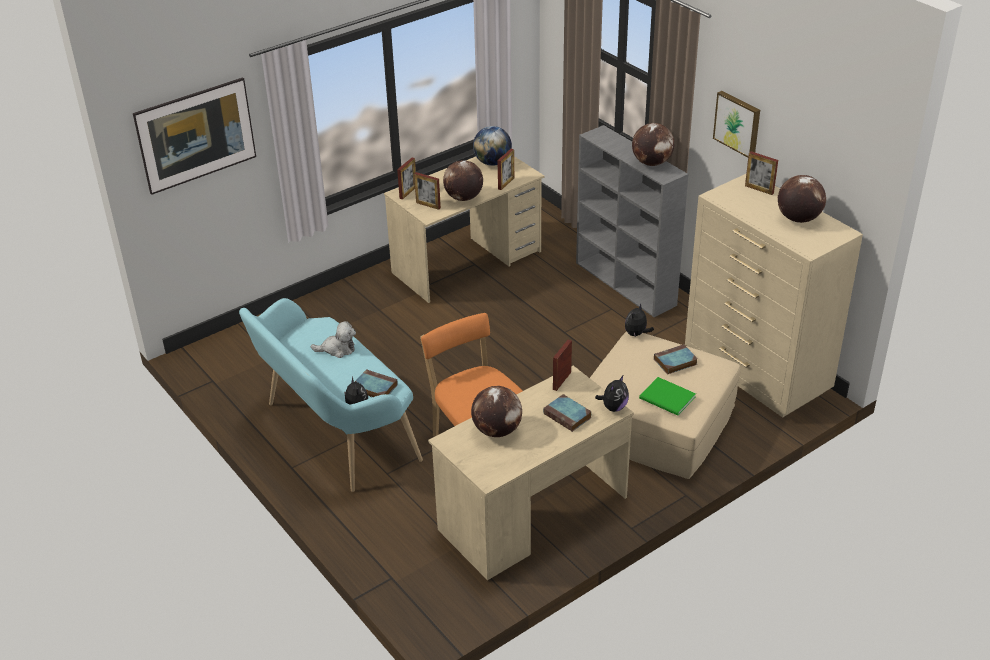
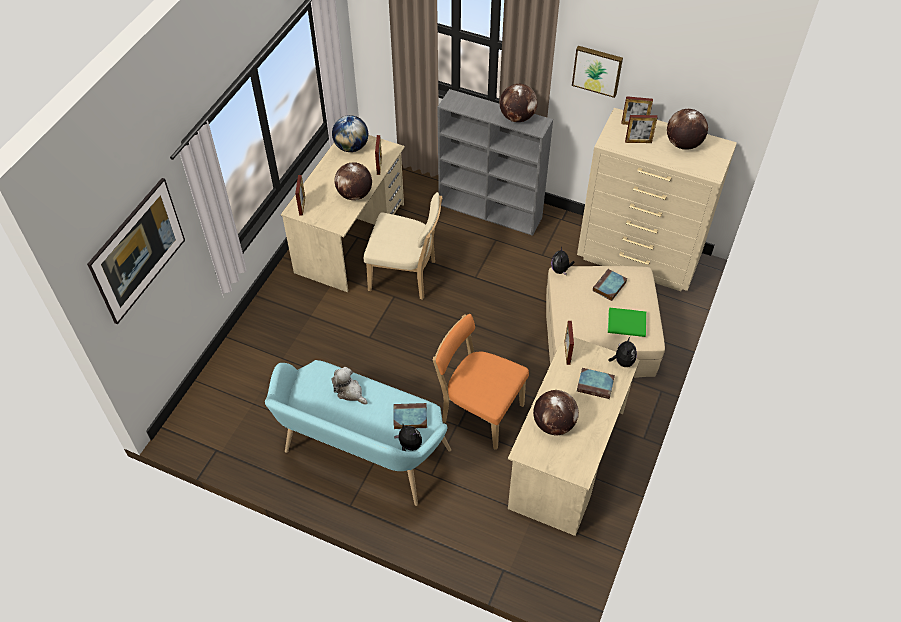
camera: 30 degrees left, 15 degrees up
plush toy [311,321,356,358] -> plush toy turned 105 degrees counterclockwise [331,367,368,405]
picture frame [414,172,441,210] -> picture frame moved to [625,115,657,143]
none -> beige chair [364,192,443,300]

